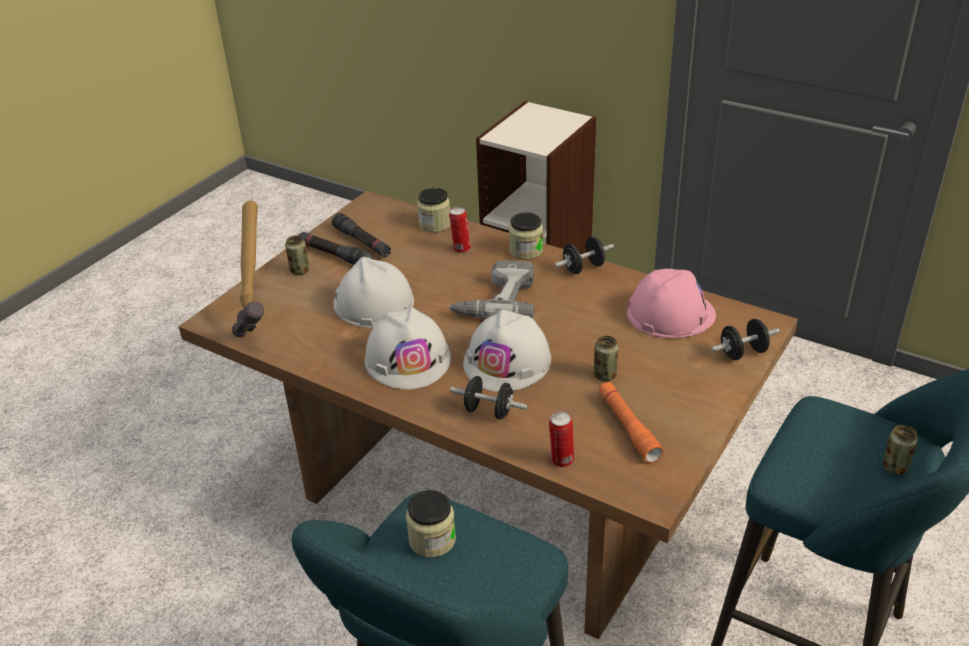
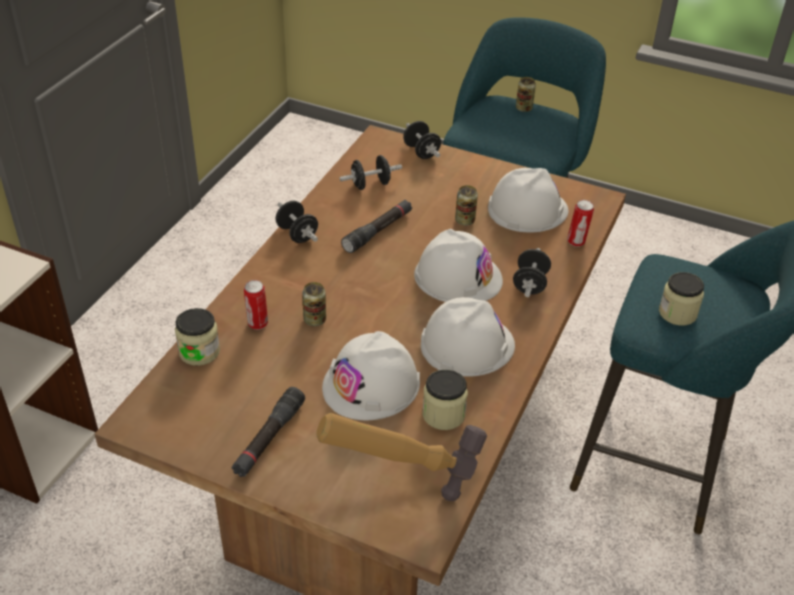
camera: 100 degrees left, 5 degrees up
can [285,235,310,275] -> can moved to [302,282,326,326]
black flashlight [332,213,391,257] -> black flashlight moved to [341,200,412,253]
power drill [448,261,534,319] -> none
jar [509,212,543,260] -> jar moved to [422,369,468,430]
orange flashlight [599,382,664,463] -> white hard hat [488,168,568,233]
pink hard hat [627,269,716,338] -> black dumbbell [339,155,402,190]

